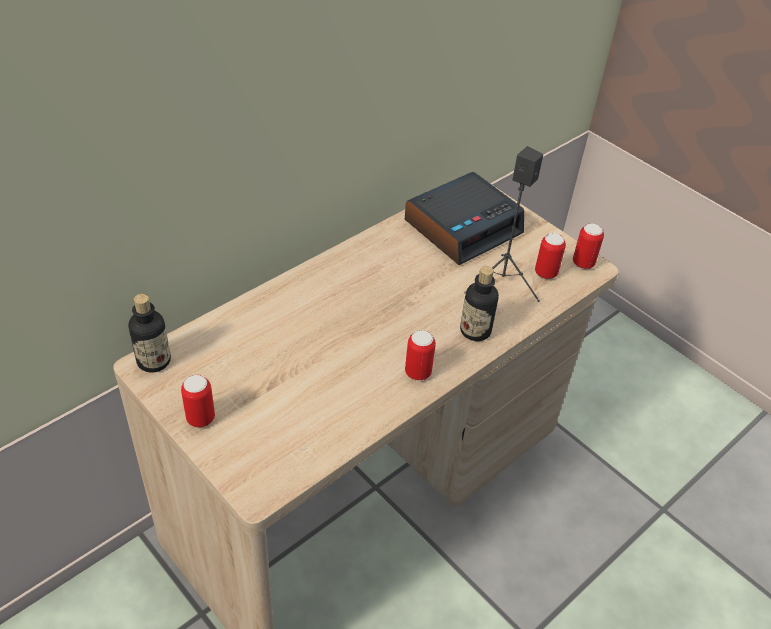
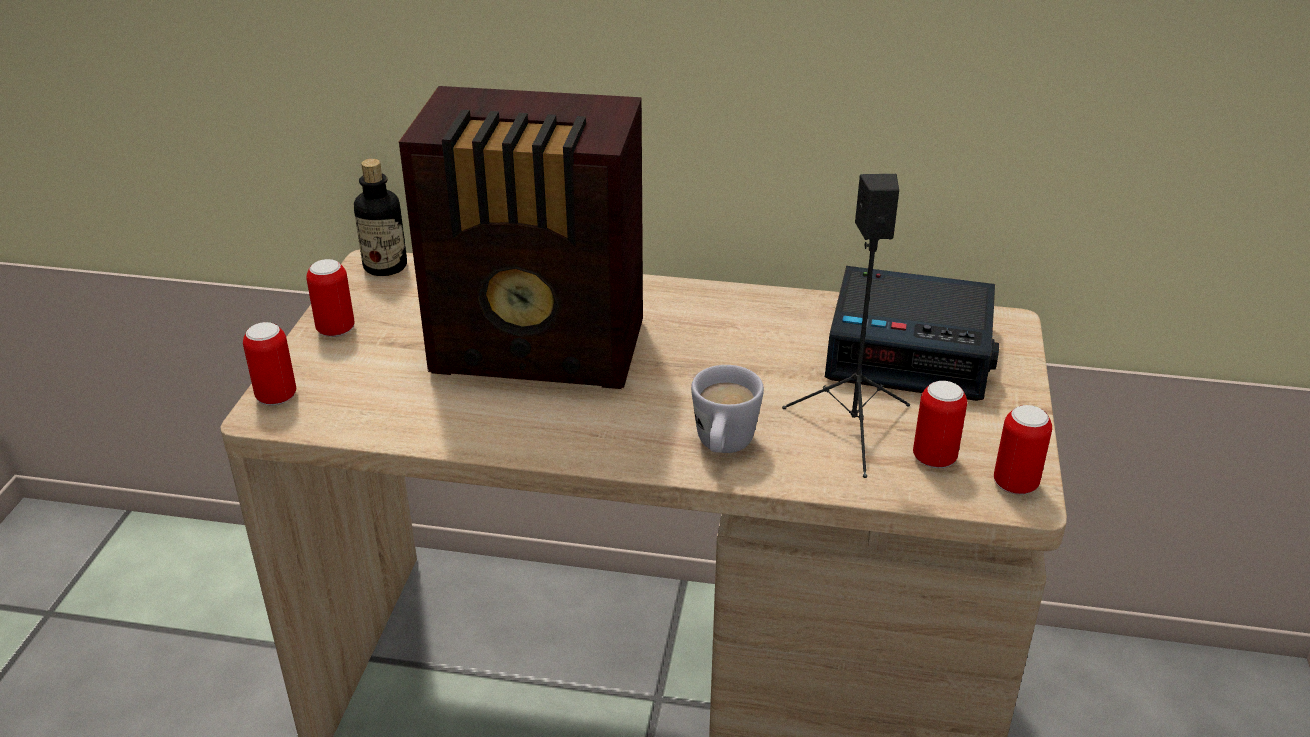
camera: 55 degrees right, 10 degrees down
can [405,330,436,381] -> can moved to [243,322,296,405]
bottle [460,266,499,341] -> white mug [691,365,764,453]
none -> radio [399,86,643,389]

